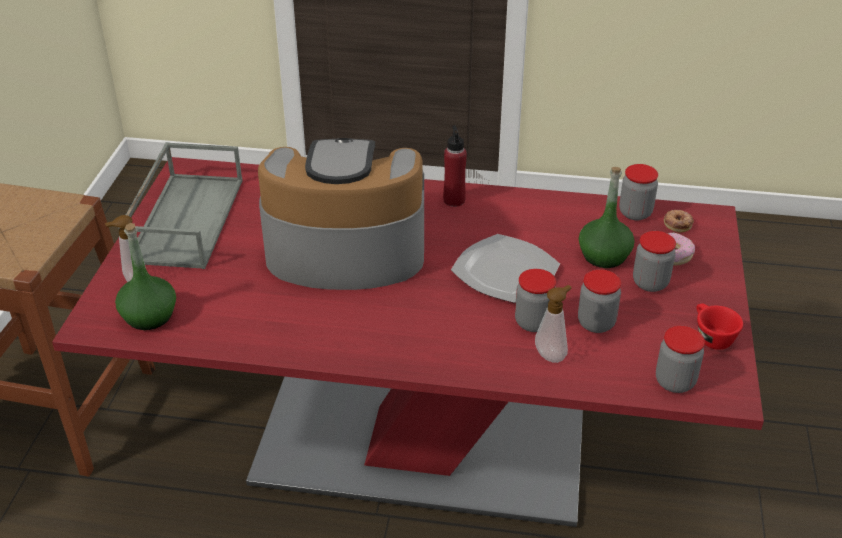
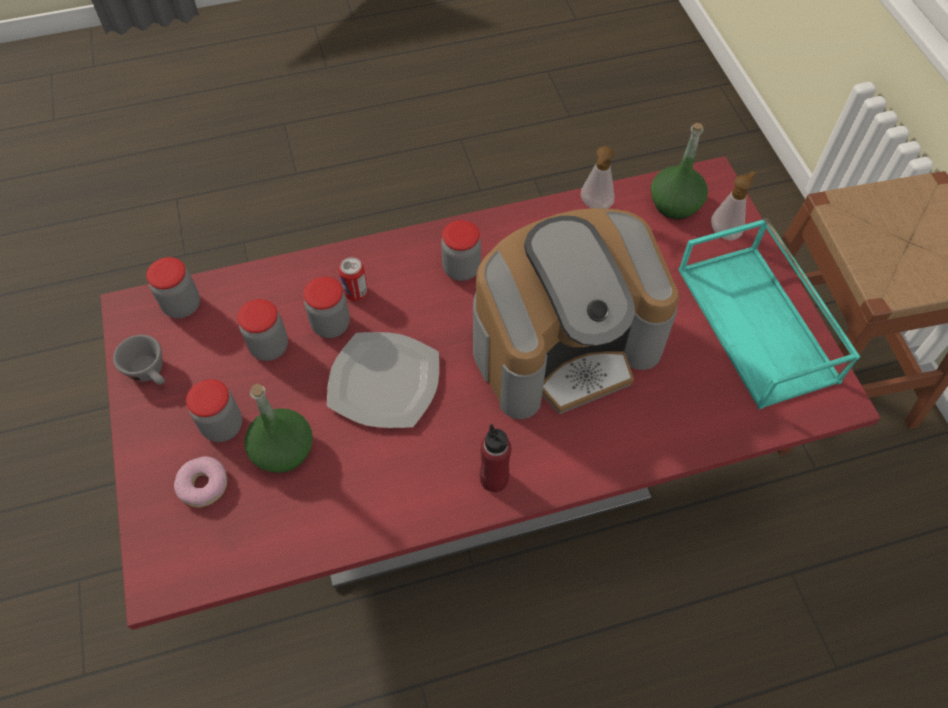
camera: 155 degrees right, 20 degrees up
grey tray [118,142,243,269] -> turquoise tray [678,218,860,410]
soap dispenser [535,285,571,363] -> soap dispenser moved to [581,146,614,209]
jar [619,164,658,220] -> jar moved to [441,220,481,281]
donut [663,210,694,233] -> none
red cup [696,304,743,350] -> grey cup [113,335,165,385]
none -> can [339,257,368,301]

